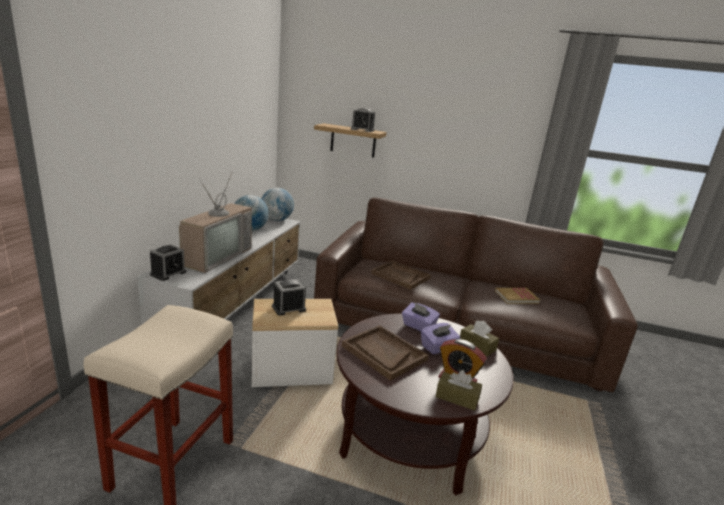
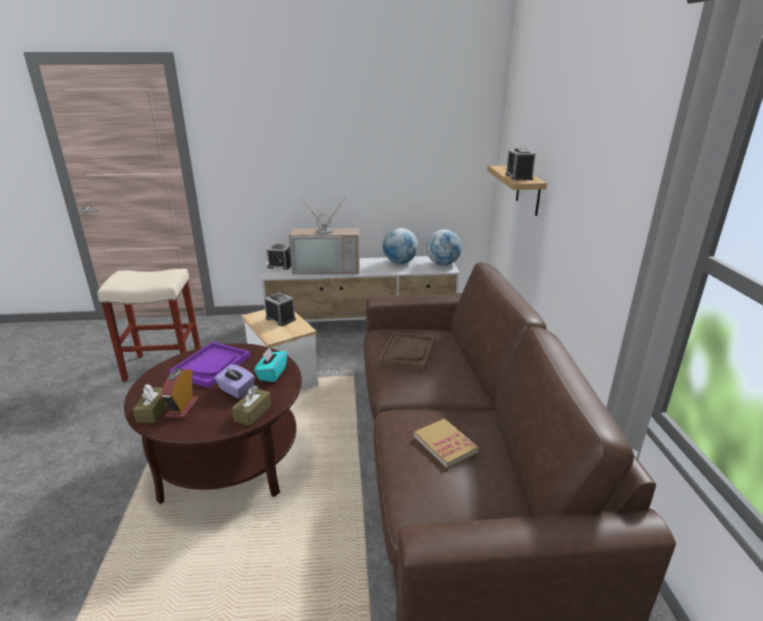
camera: 70 degrees right, 5 degrees up
brown tray [342,325,429,381] -> purple tray [169,342,251,388]
purple tissue box [402,302,440,331] -> turquoise tissue box [254,347,287,382]

